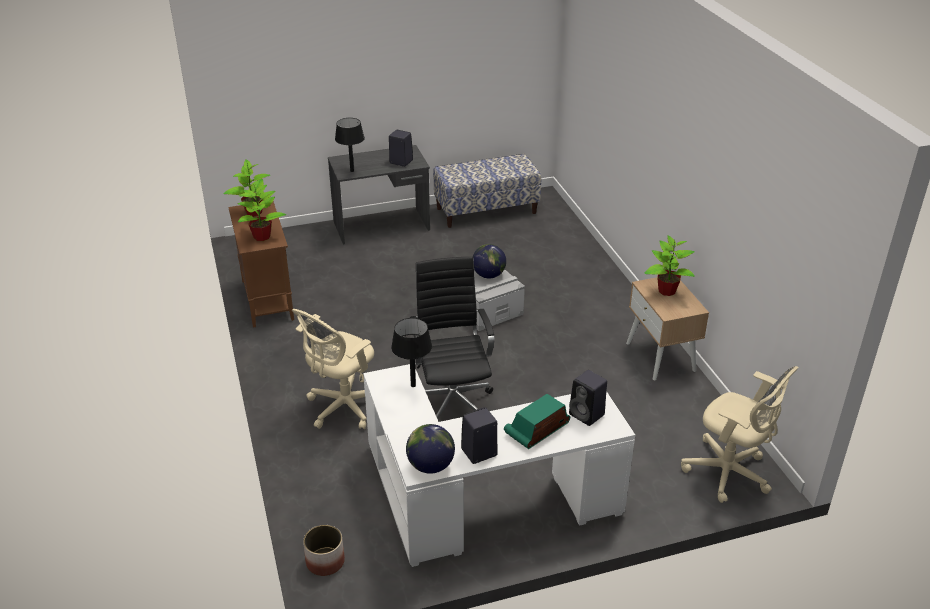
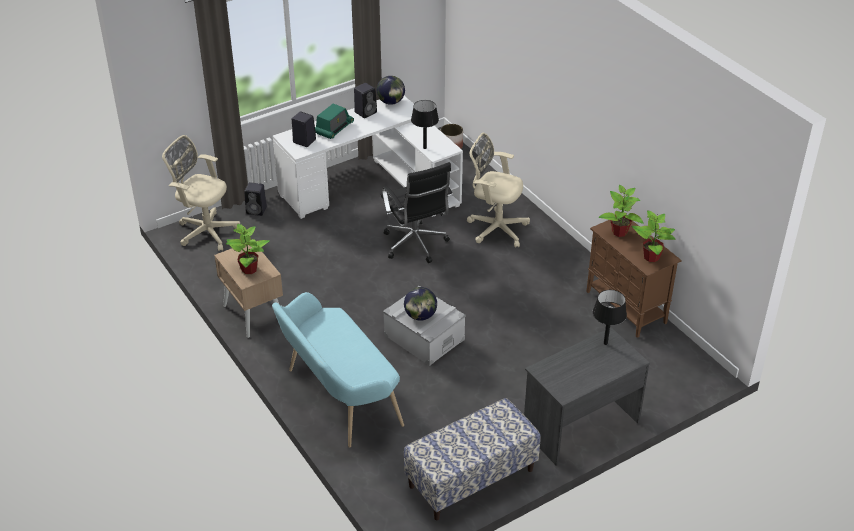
camera: 165 degrees right, 5 degrees up
beige office chair [292,309,374,429] -> beige office chair turned 90 degrees counterclockwise [467,133,530,248]
black speaker [389,130,413,167] -> black speaker moved to [244,183,267,216]
none -> turquoise bench [272,292,404,448]

